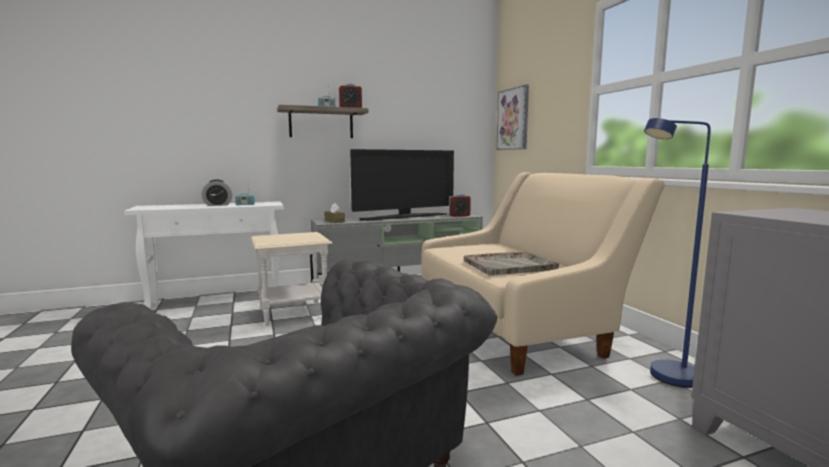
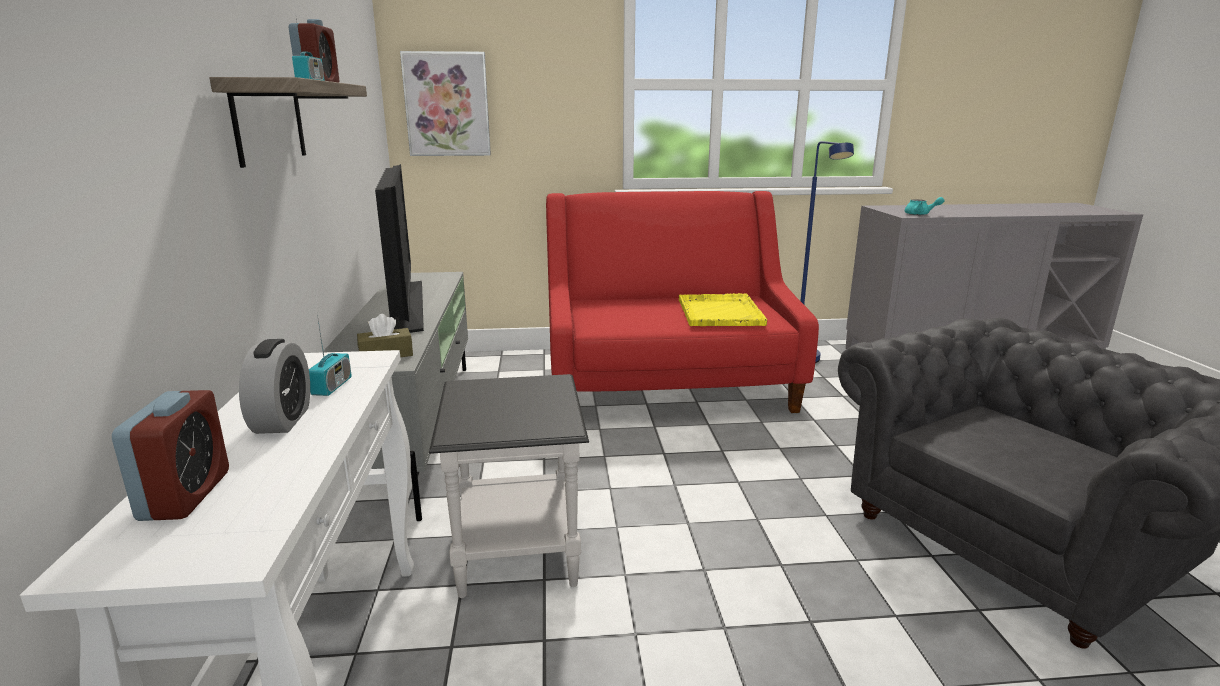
camera: 75 degrees left, 10 degrees up
beige side table [251,232,333,326] -> black side table [429,374,589,598]
beige sofa [422,172,665,376] -> red sofa [546,191,819,413]
alarm clock [449,194,471,217] -> alarm clock moved to [112,390,229,521]
grey tray [464,251,559,275] -> yellow tray [679,293,767,326]
none -> turquoise teapot [905,197,945,215]

